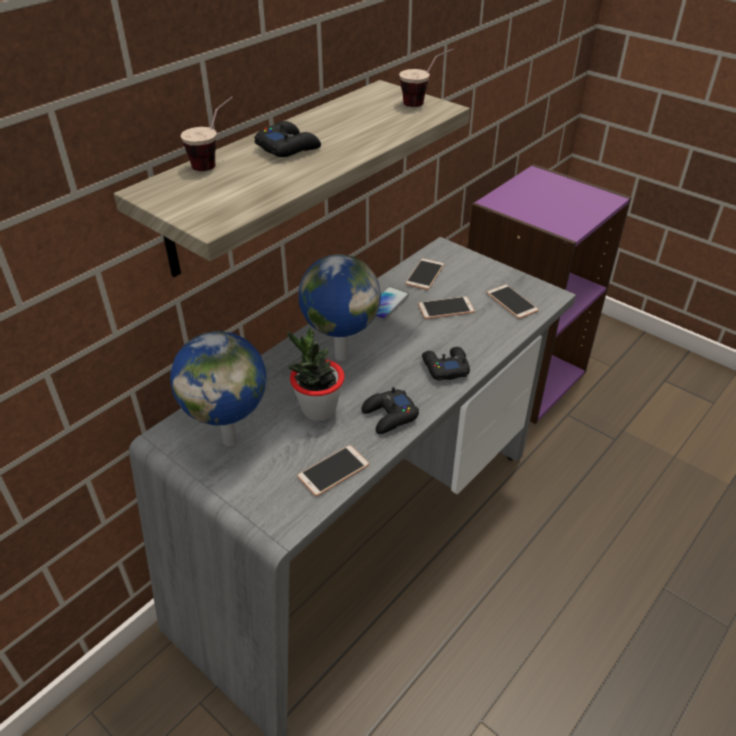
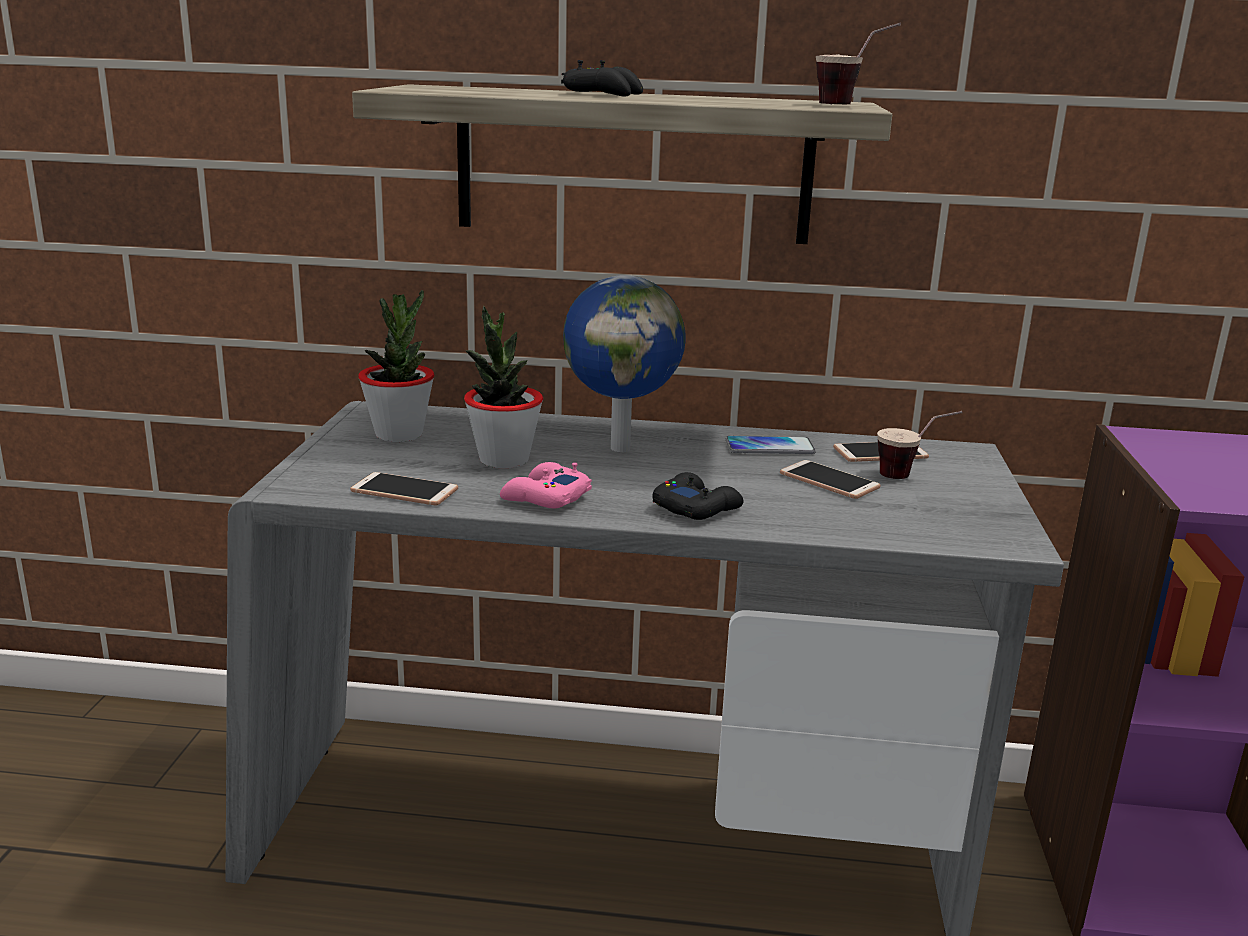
camera: 55 degrees right, 20 degrees down
globe [170,331,267,446] -> potted plant [358,290,434,442]
cup [181,96,233,171] -> cup moved to [877,411,963,479]
black game controller [361,387,419,434] -> pink game controller [500,462,592,509]
phone [487,284,539,319] -> none

